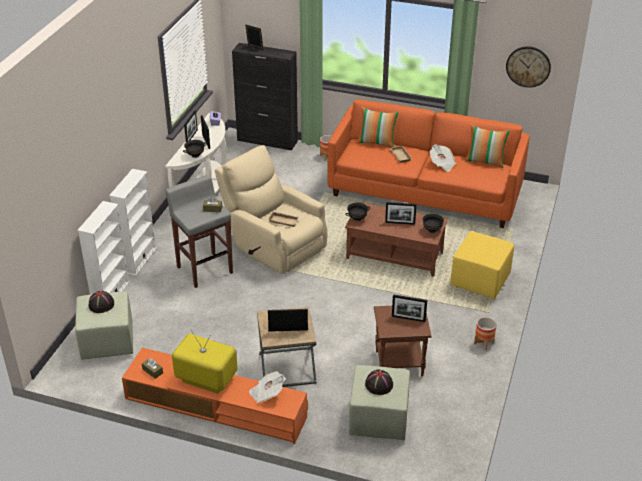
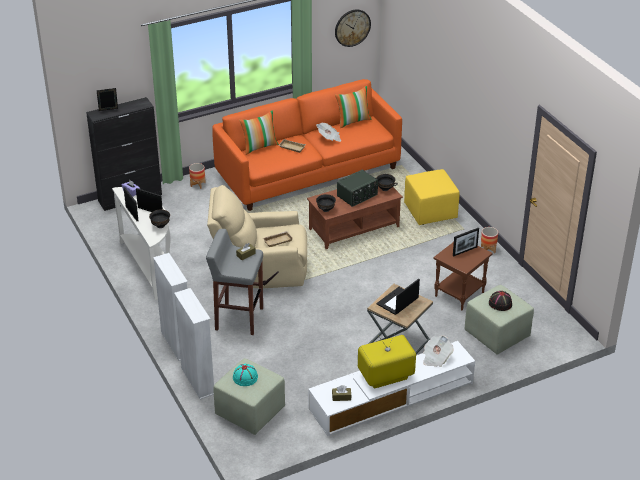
camera: 45 degrees left, 0 degrees up
black hat [89,291,114,313] -> turquoise hat [233,363,258,386]
orange tv stand [122,348,308,444] -> white tv stand [308,341,475,436]
picture frame [385,202,416,225] -> radio [337,170,378,207]

